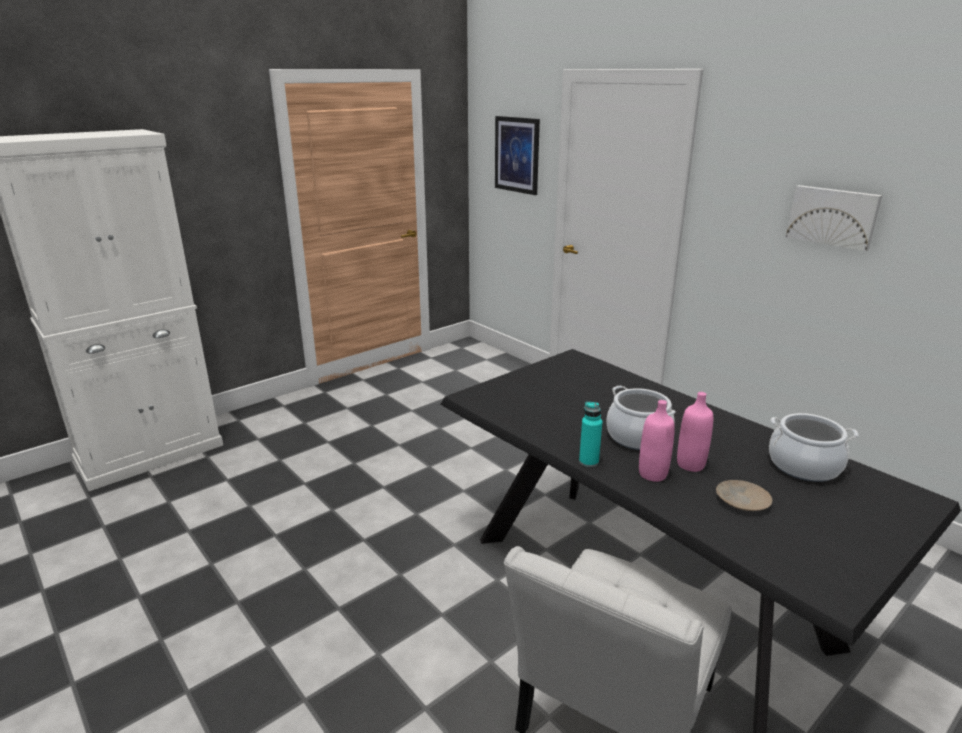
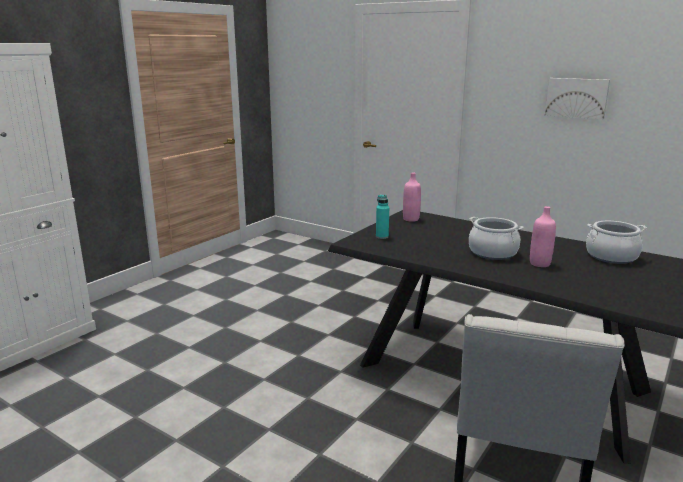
camera: 15 degrees left, 5 degrees down
picture [495,116,540,195] -> none
turquoise bottle [579,402,602,467] -> turquoise bottle moved to [376,195,389,239]
pink bottle [639,400,675,482] -> pink bottle moved to [403,173,421,222]
beige plate [716,480,772,511] -> none

